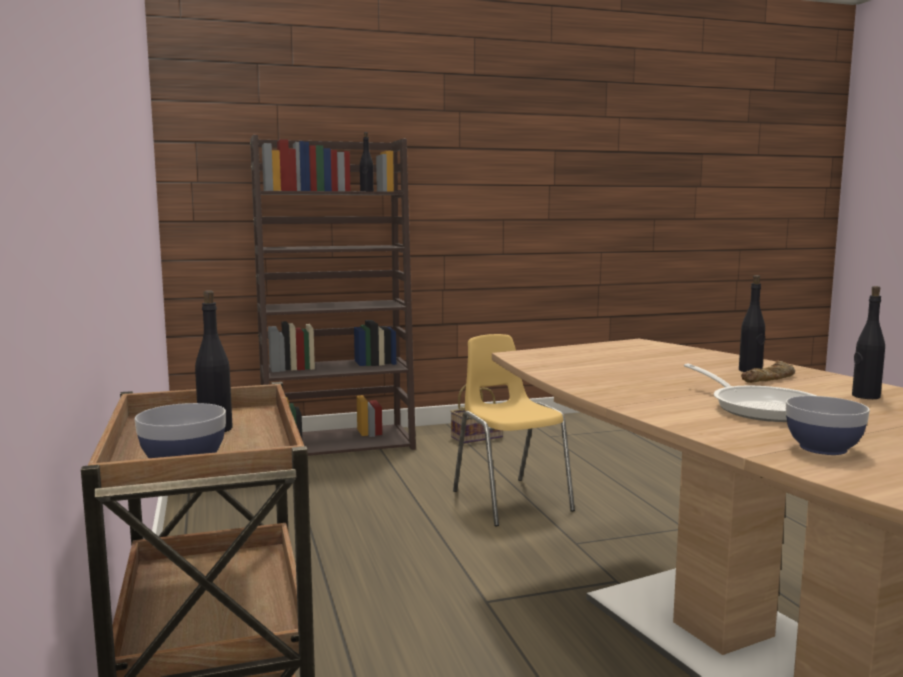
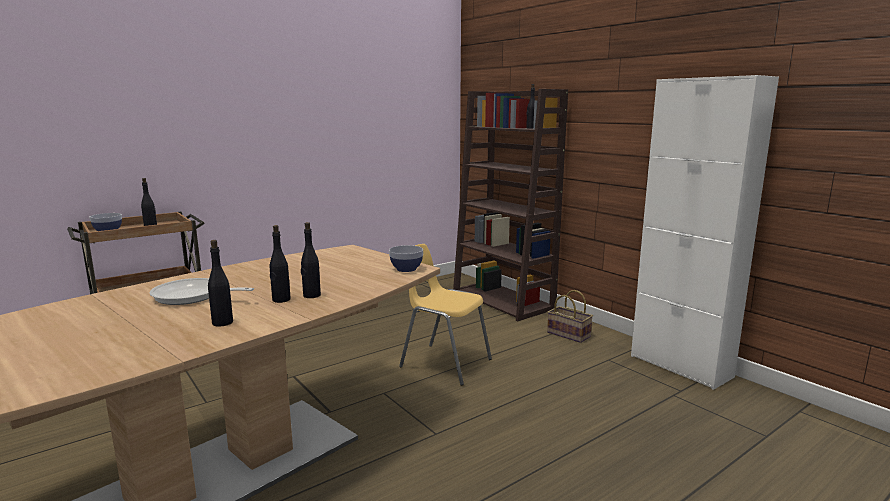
camera: 70 degrees right, 5 degrees up
yellow chair [453,334,575,526] -> yellow chair turned 105 degrees counterclockwise [399,244,492,386]
frying pan [684,363,816,422] -> frying pan turned 60 degrees clockwise [150,278,254,305]
bread [741,360,795,383] -> black bottle [270,225,291,303]
bowl [786,396,870,455] -> bowl moved to [389,245,423,272]
none -> white cabinet [631,75,779,390]

